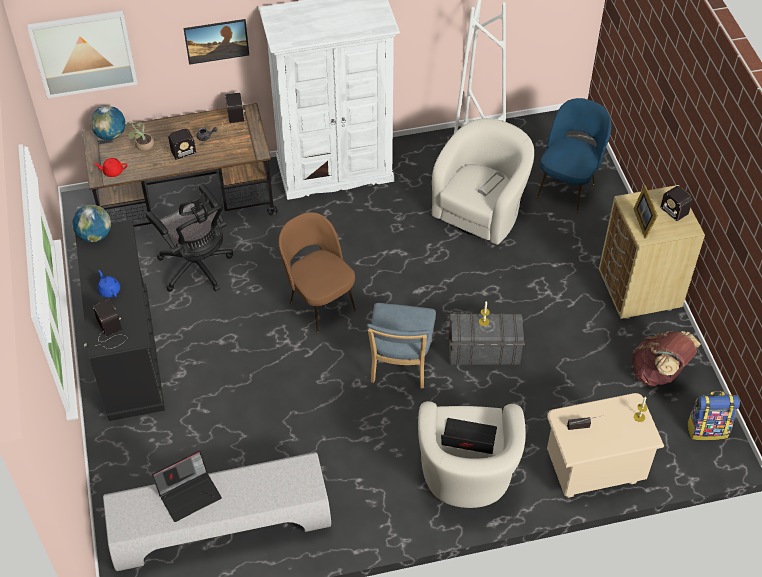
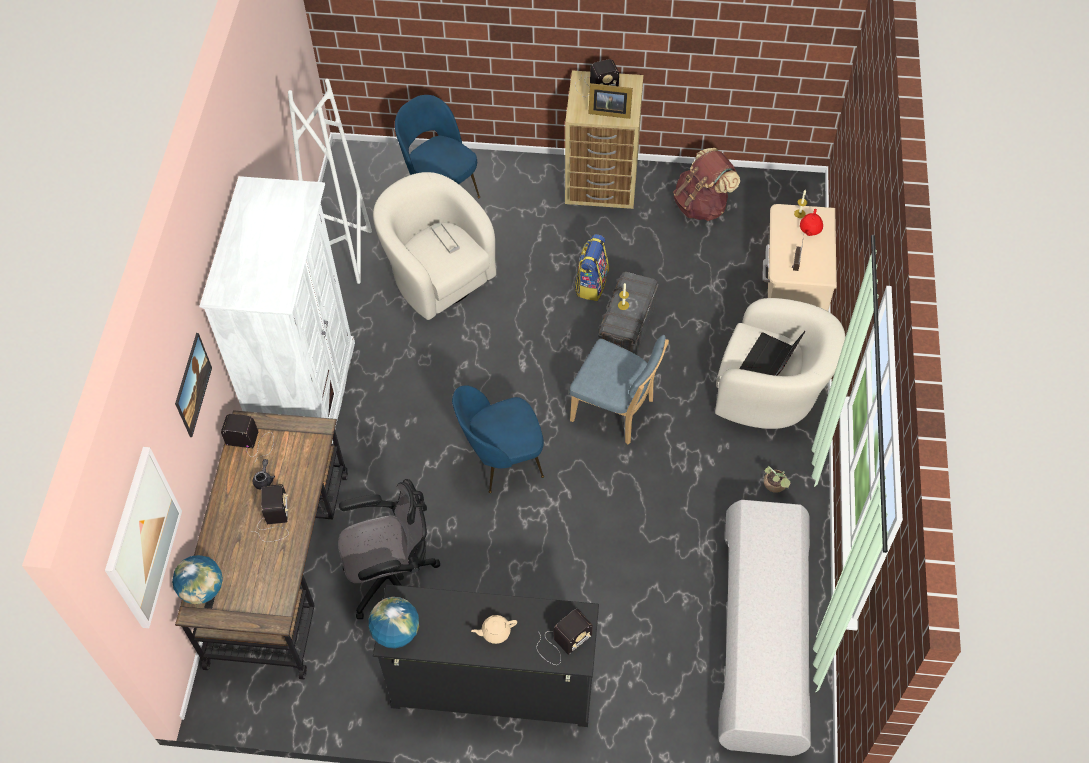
camera: 70 degrees left, 5 degrees up
radio [93,299,127,349] -> radio turned 150 degrees clockwise [537,609,593,665]
red teapot [94,158,127,177] -> red teapot moved to [800,209,823,236]
blue teapot [97,270,120,298] -> beige teapot [471,615,517,644]
potted plant [126,121,154,151] -> potted plant moved to [764,465,790,493]
laptop [152,451,222,522] -> none
brown chair [278,212,356,334] -> blue chair [452,385,544,493]
backpack [687,391,740,440] -> backpack moved to [575,234,609,301]

